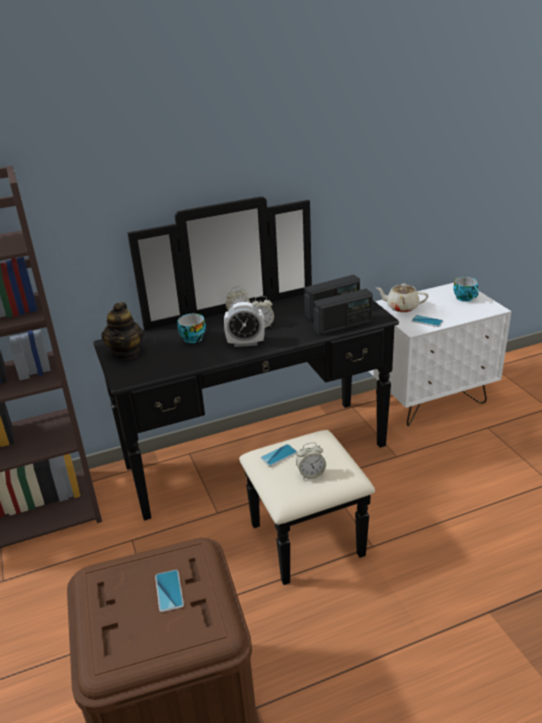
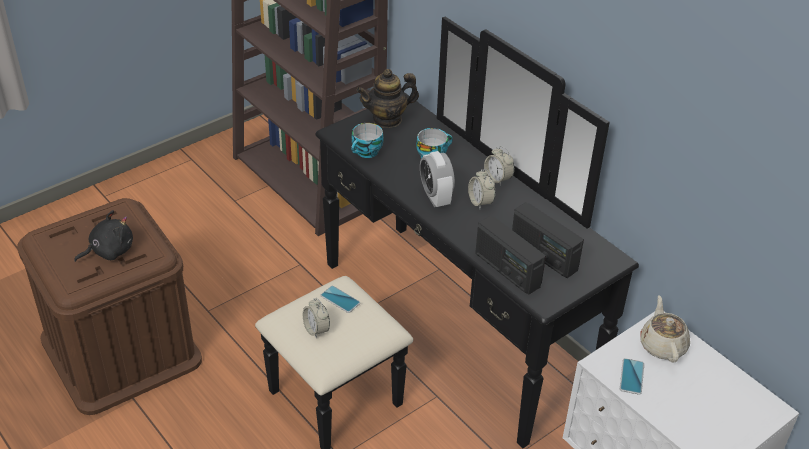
camera: 70 degrees right, 10 degrees up
phone [155,570,184,612] -> black plush toy [74,210,133,262]
cup [453,277,479,302] -> cup moved to [351,123,384,158]

